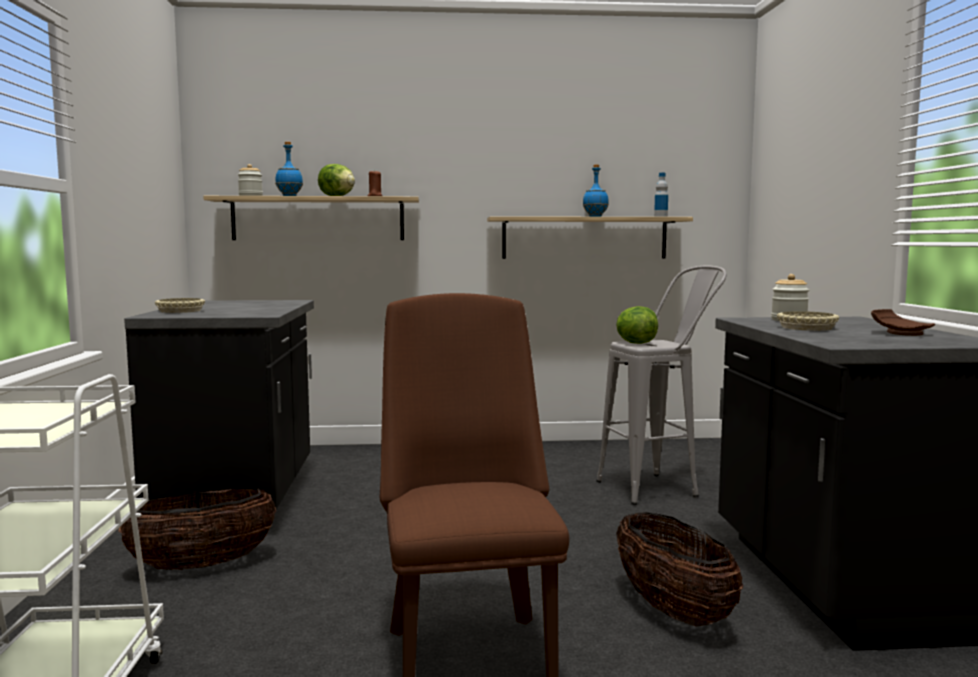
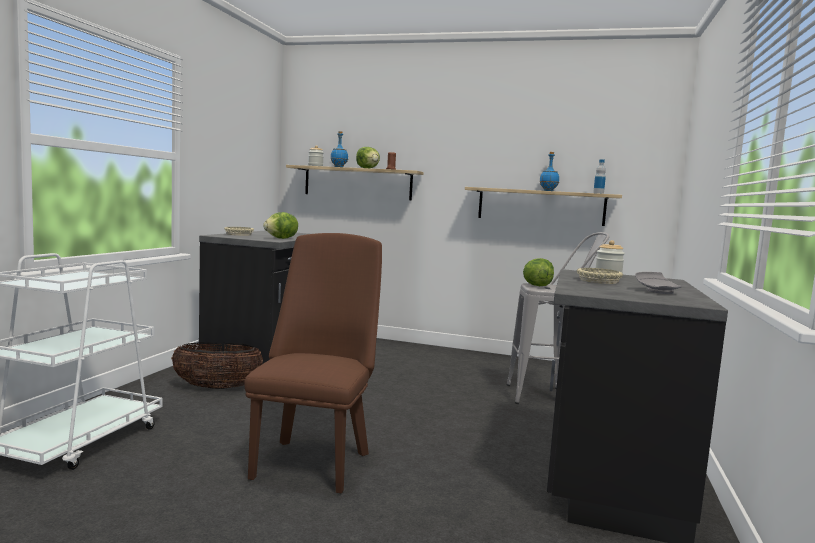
camera: 20 degrees right, 0 degrees up
basket [616,512,743,627] -> none
brown plate [871,309,935,336] -> grey plate [635,272,682,294]
none -> lettuce [263,212,298,239]

